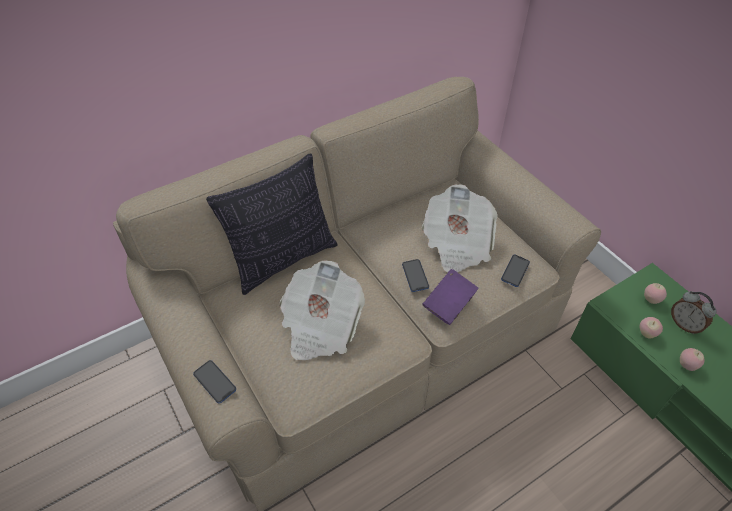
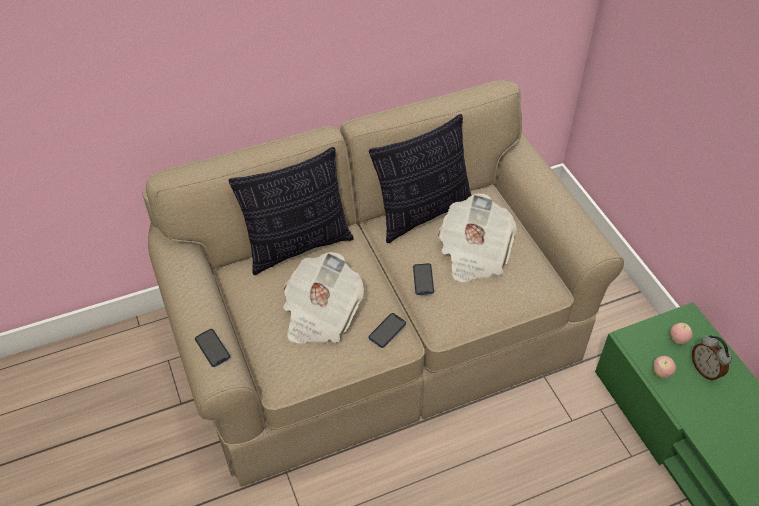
camera: 10 degrees right, 0 degrees up
purple book [422,269,479,325] -> none
phone [501,255,530,287] -> phone moved to [368,313,406,348]
apple [680,348,704,371] -> none
none -> pillow [369,114,472,243]

